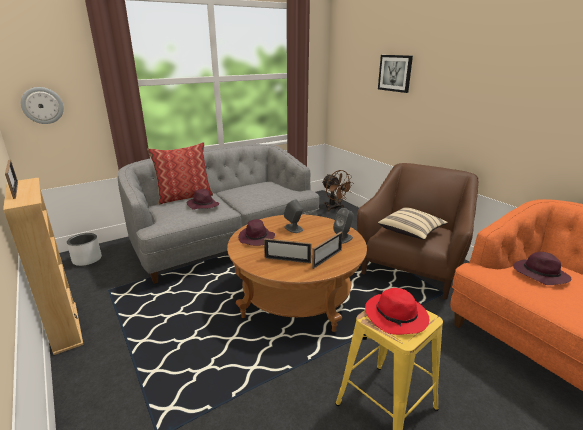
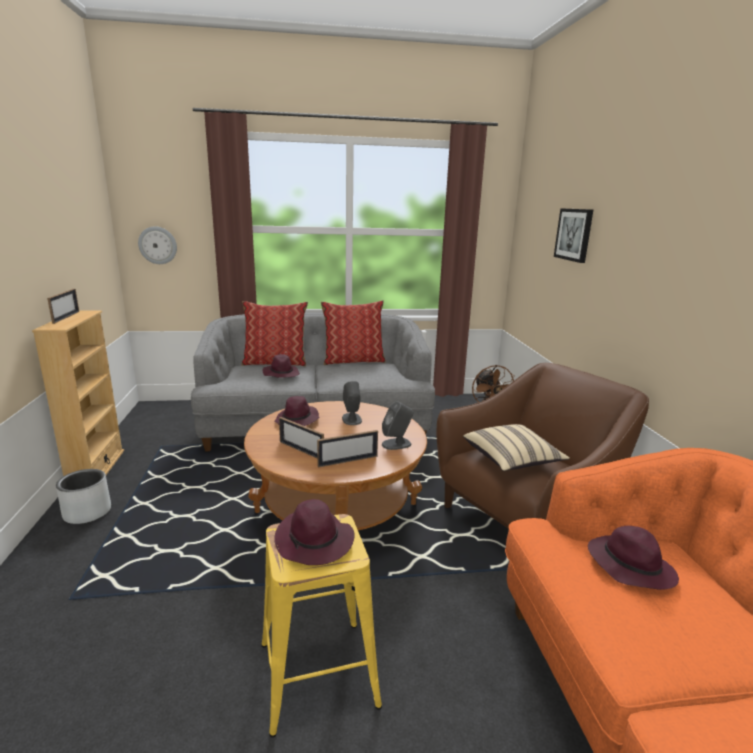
camera: 25 degrees right, 5 degrees down
grey planter [67,233,102,266] -> grey planter moved to [56,469,111,524]
red hat [365,288,429,335] -> purple hat [274,499,354,565]
none -> pillow [321,300,386,365]

